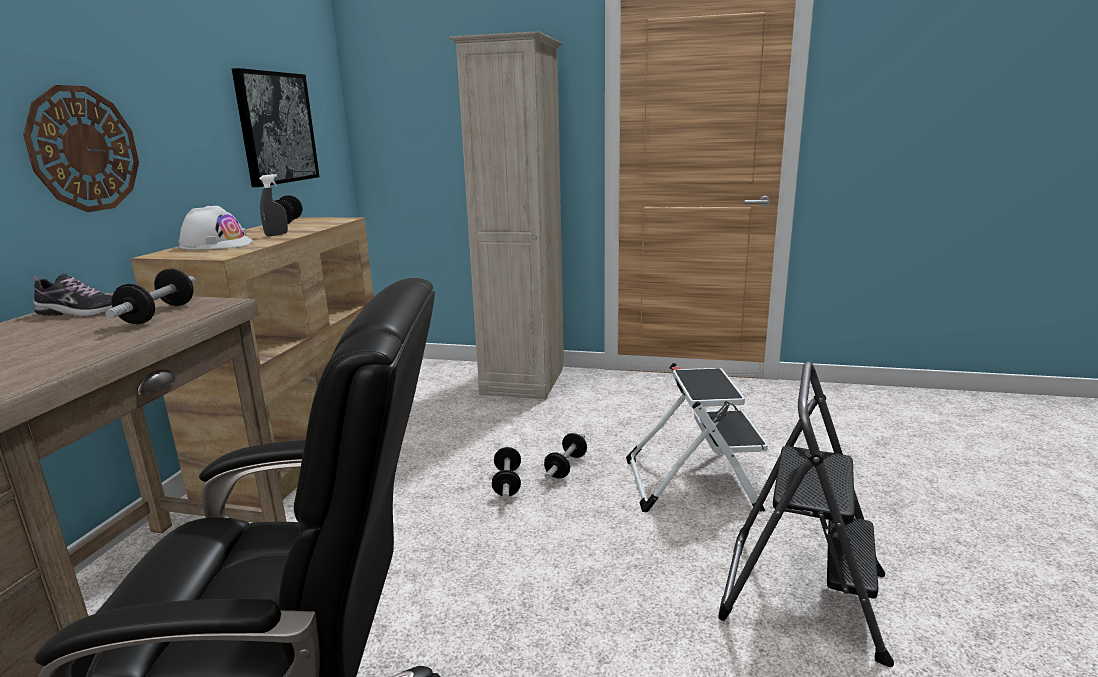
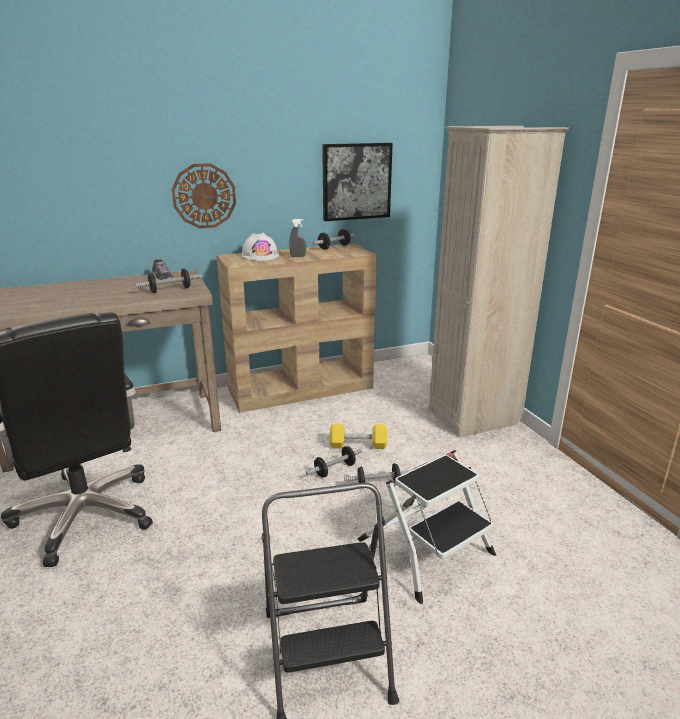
camera: 55 degrees right, 5 degrees up
none -> yellow dumbbell [330,424,387,449]

